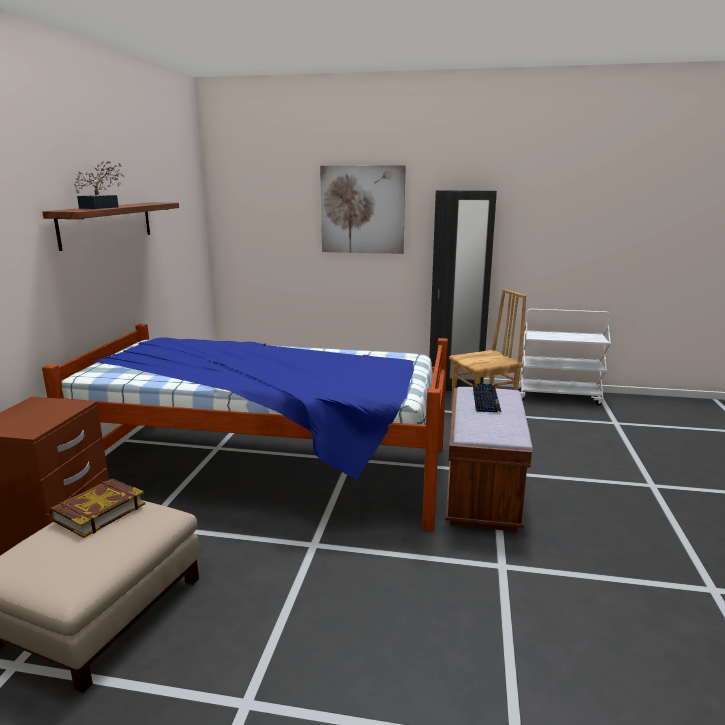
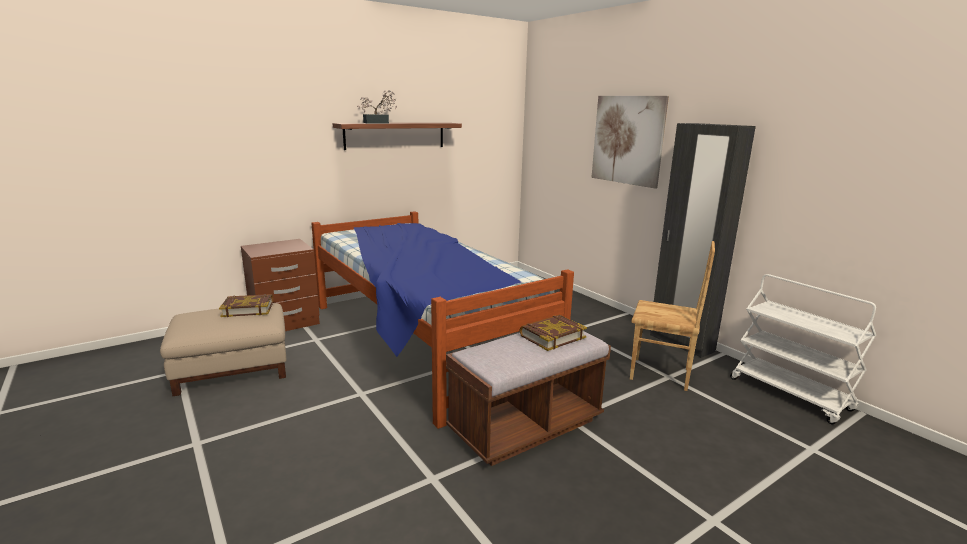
camera: 45 degrees right, 0 degrees up
keyboard [473,383,501,412] -> book [519,315,587,351]

